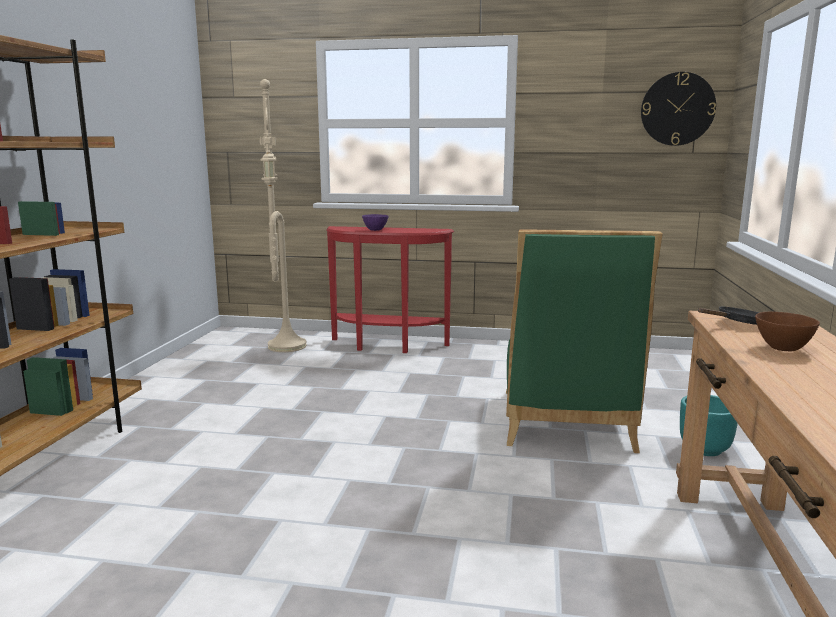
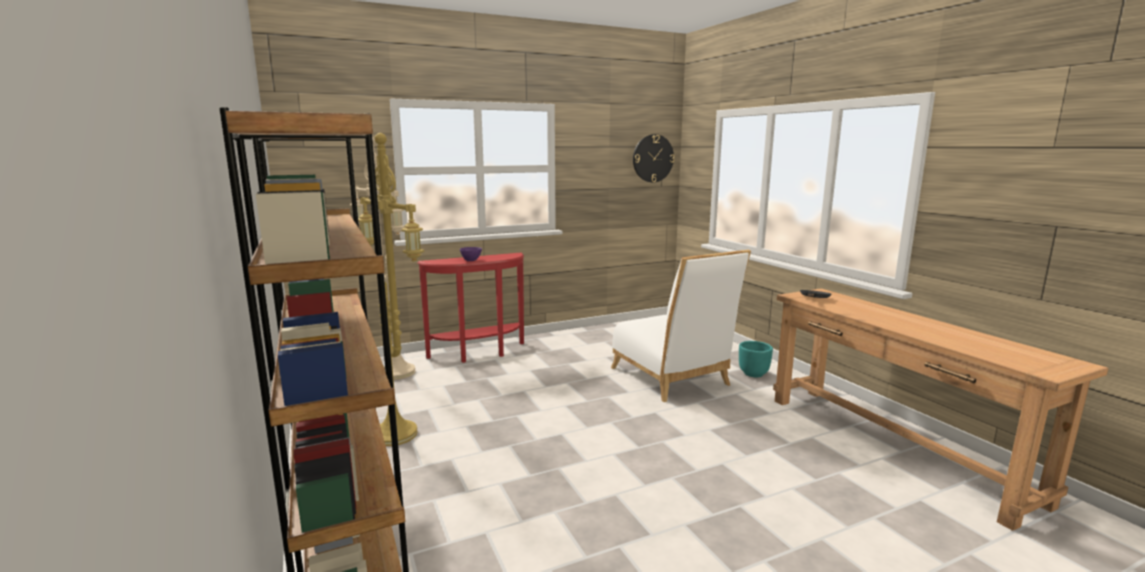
camera: 35 degrees left, 0 degrees up
green chair [506,229,663,453] -> white chair [611,250,751,402]
brown bowl [755,311,820,351] -> none
none -> yellow floor lamp [358,133,424,446]

